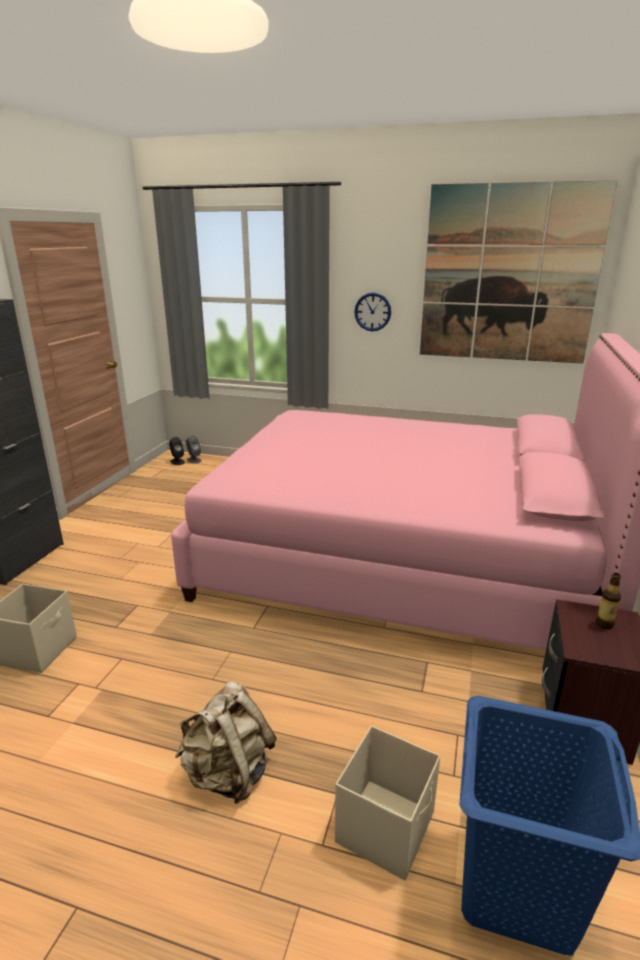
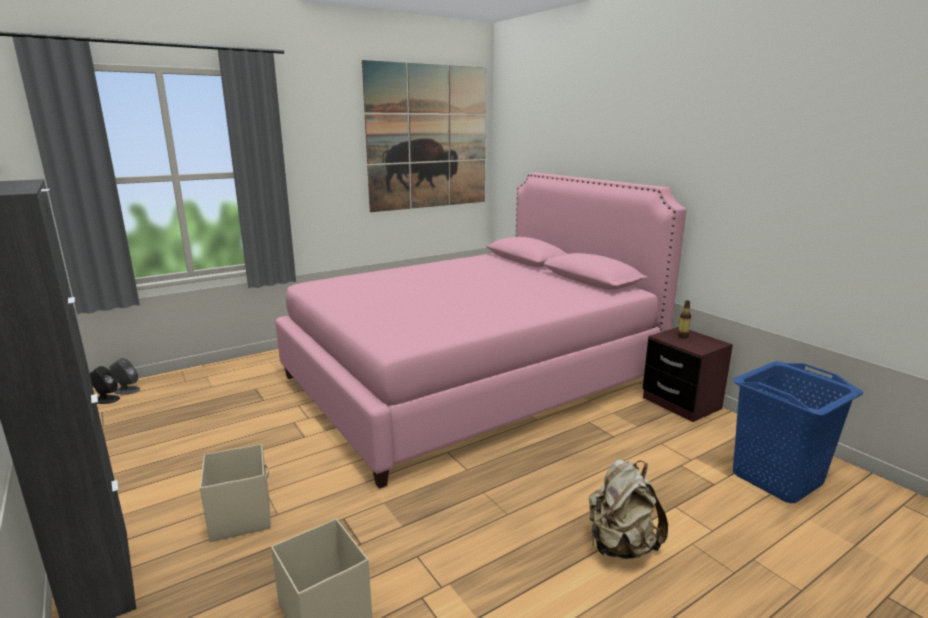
camera: 50 degrees left, 5 degrees down
beige storage box [335,725,440,881] -> beige storage box moved to [200,444,271,542]
wall clock [354,293,391,331] -> none

